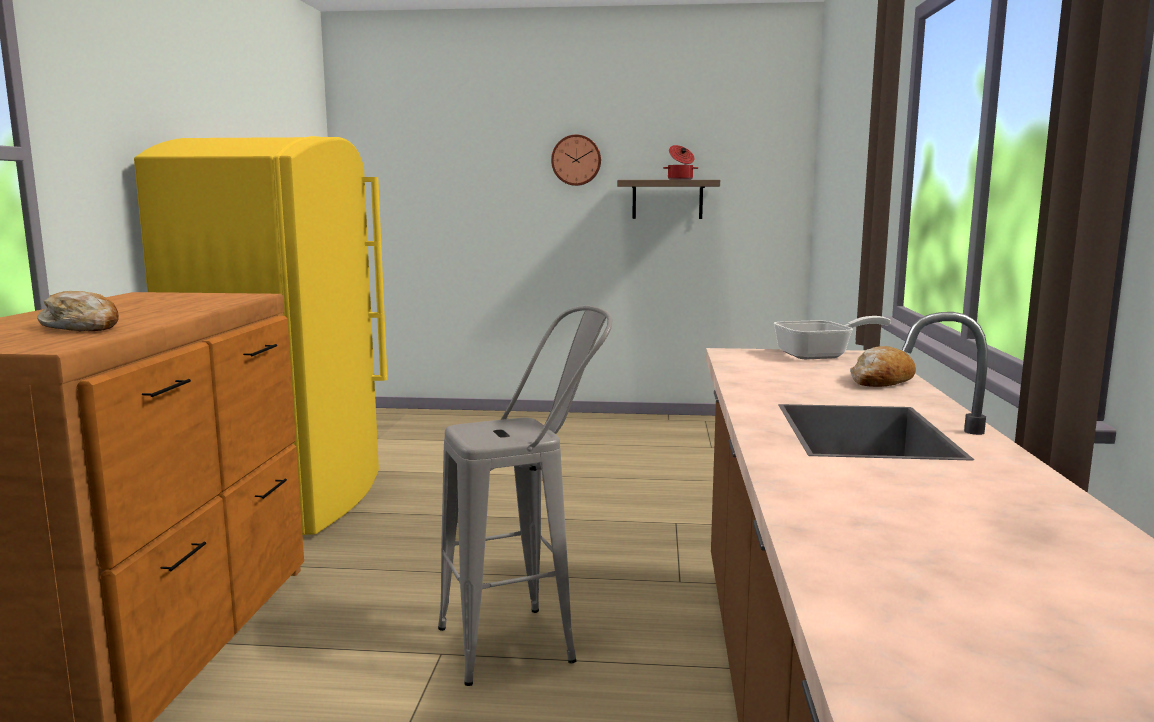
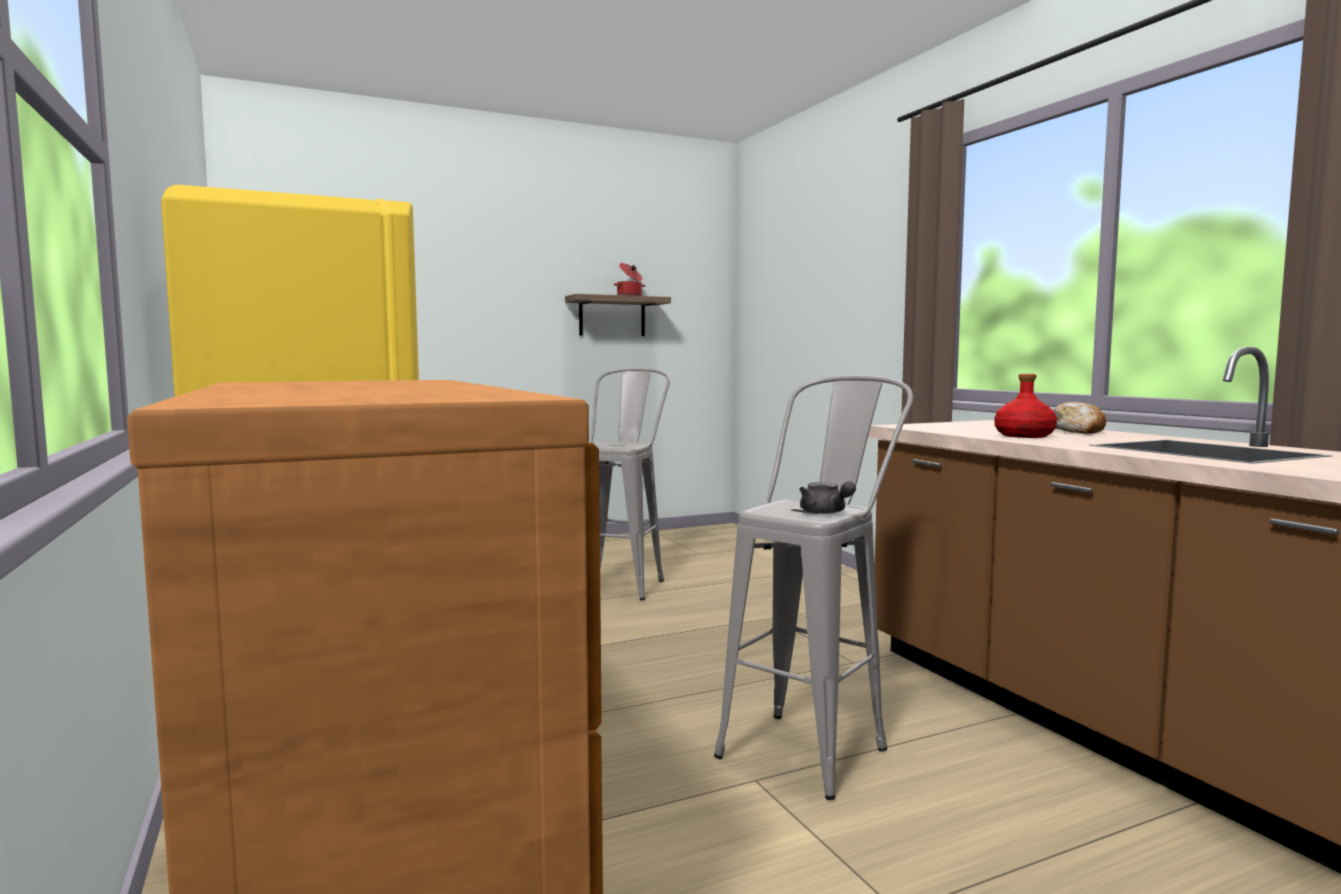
camera: 30 degrees left, 5 degrees down
bread [37,291,119,332] -> none
wall clock [551,134,601,186] -> none
frying pan [773,316,891,359] -> none
none -> grey stool [591,368,670,600]
none -> grey teapot [799,481,856,514]
none -> red bottle [994,374,1057,438]

